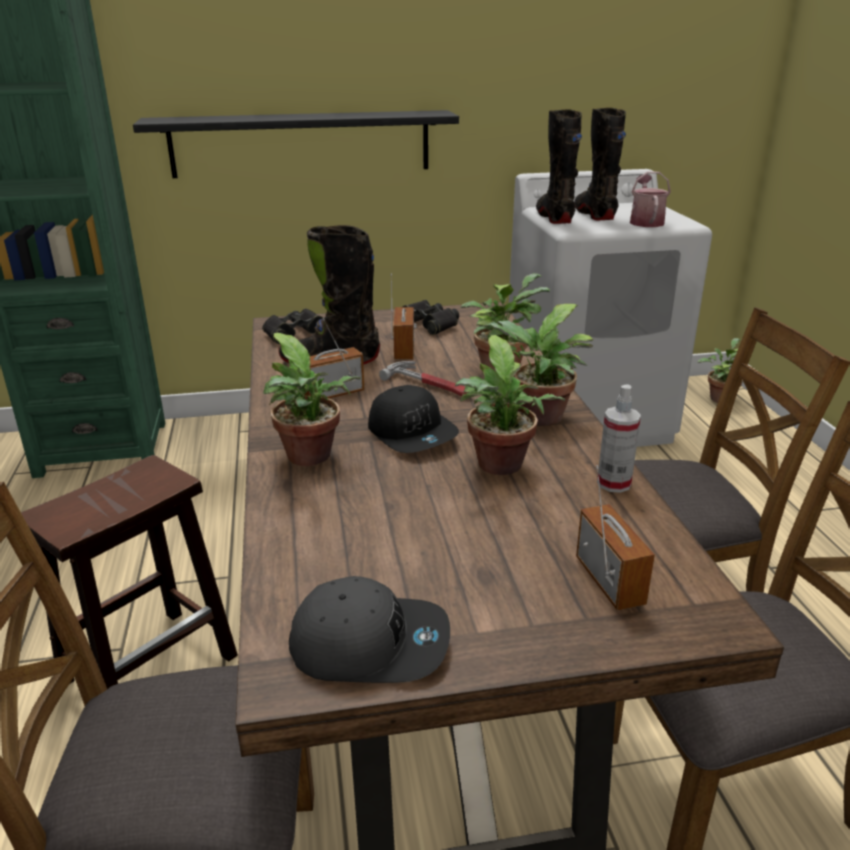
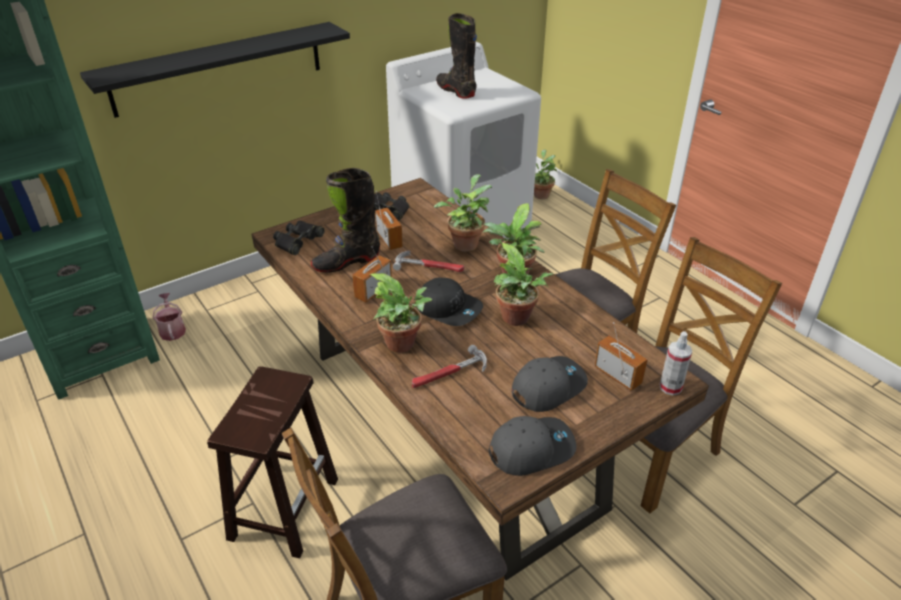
camera: 25 degrees left, 10 degrees up
black boot [536,109,582,224] -> none
spray bottle [597,384,641,493] -> spray bottle moved to [660,331,692,395]
watering can [630,172,671,227] -> watering can moved to [153,293,186,341]
none -> hammer [412,345,487,388]
none -> grey cap [512,356,588,412]

